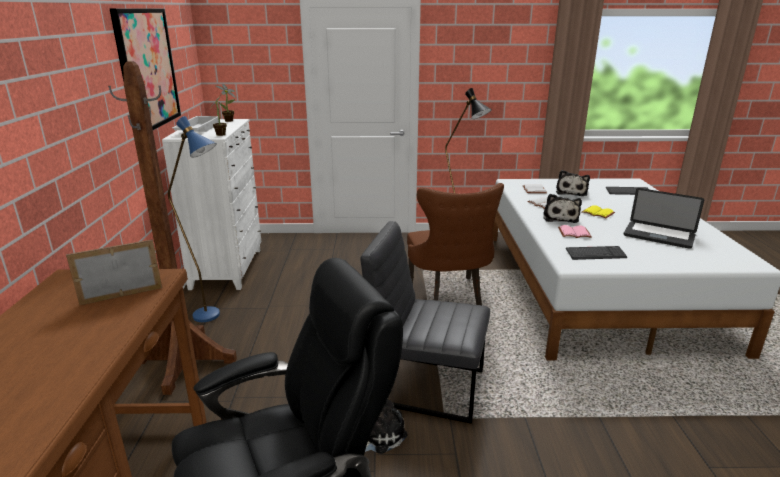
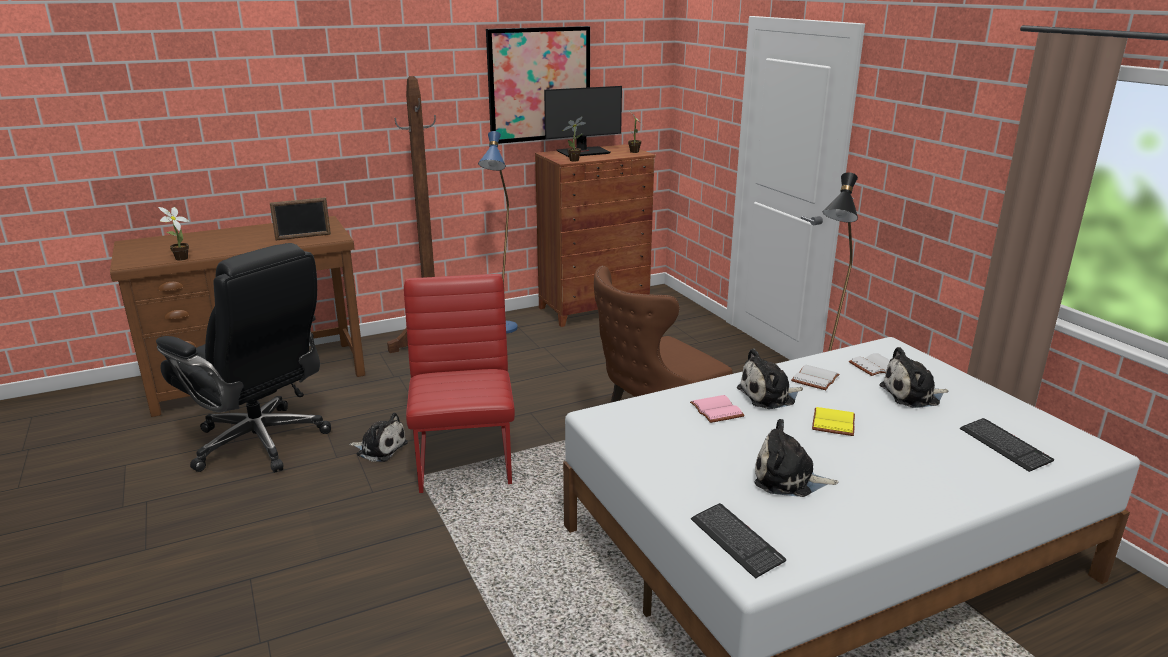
camera: 65 degrees right, 0 degrees up
picture frame [66,239,162,305] -> picture frame turned 120 degrees clockwise [270,197,331,240]
white dresser [162,119,261,290] -> brown dresser [535,144,656,327]
white tray [172,116,220,132] -> monitor [544,86,622,157]
grey chair [360,221,490,424] -> red chair [404,274,515,493]
keyboard [566,246,628,260] -> keyboard moved to [691,503,786,579]
laptop [624,188,704,249] -> plush toy [754,419,839,497]
none -> potted plant [158,207,189,261]

